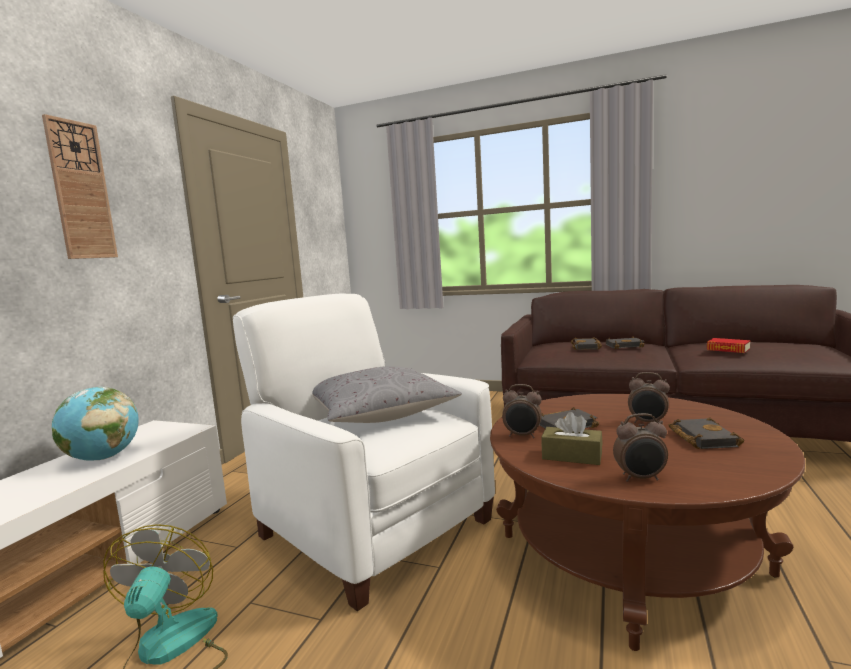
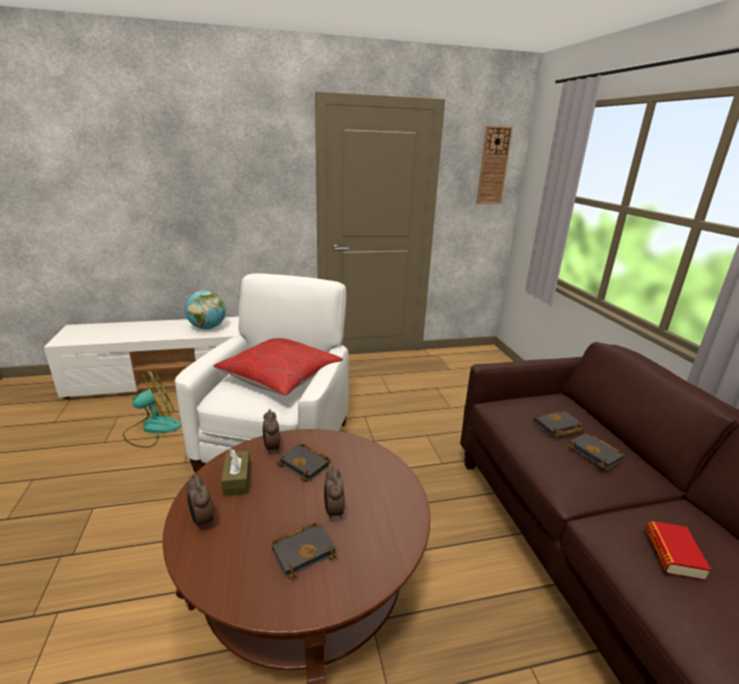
camera: 55 degrees right, 15 degrees up
wall clock [42,114,118,259] -> wall clock moved to [476,126,513,204]
grey pillow [313,366,462,423] -> red pillow [213,338,343,396]

